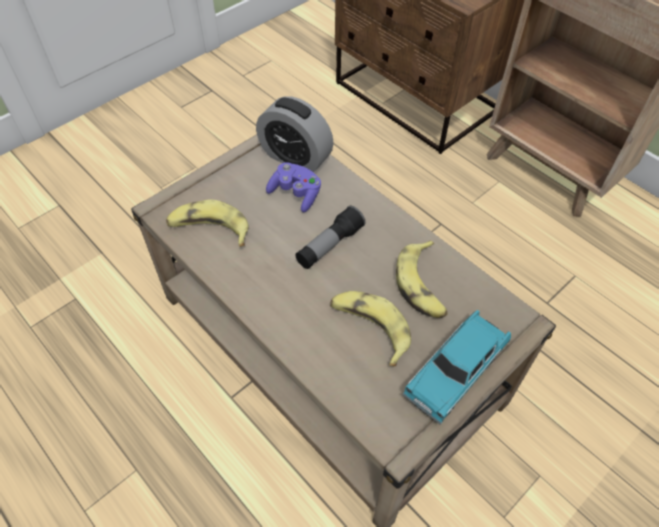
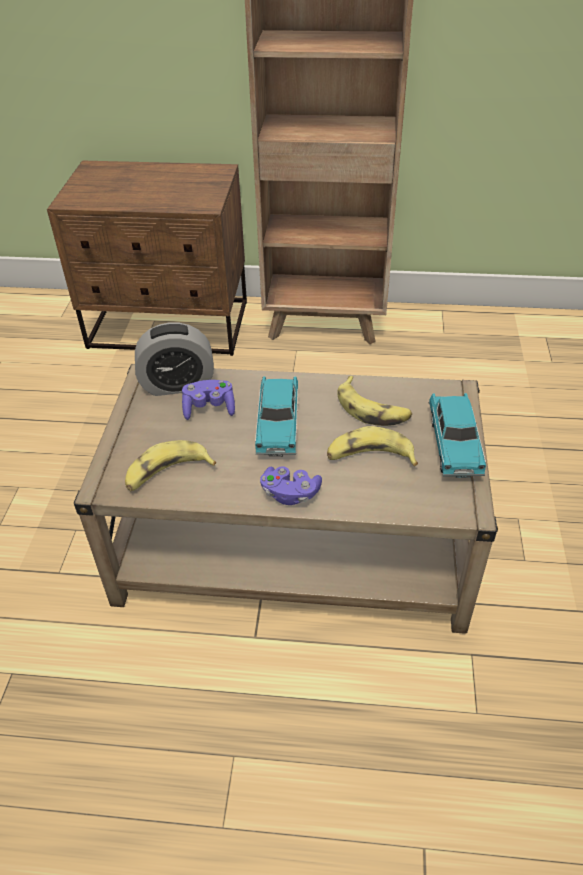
camera: 40 degrees left, 10 degrees down
flashlight [295,206,366,269] -> turquoise toy car [255,376,298,456]
none -> purple game controller [260,466,322,505]

